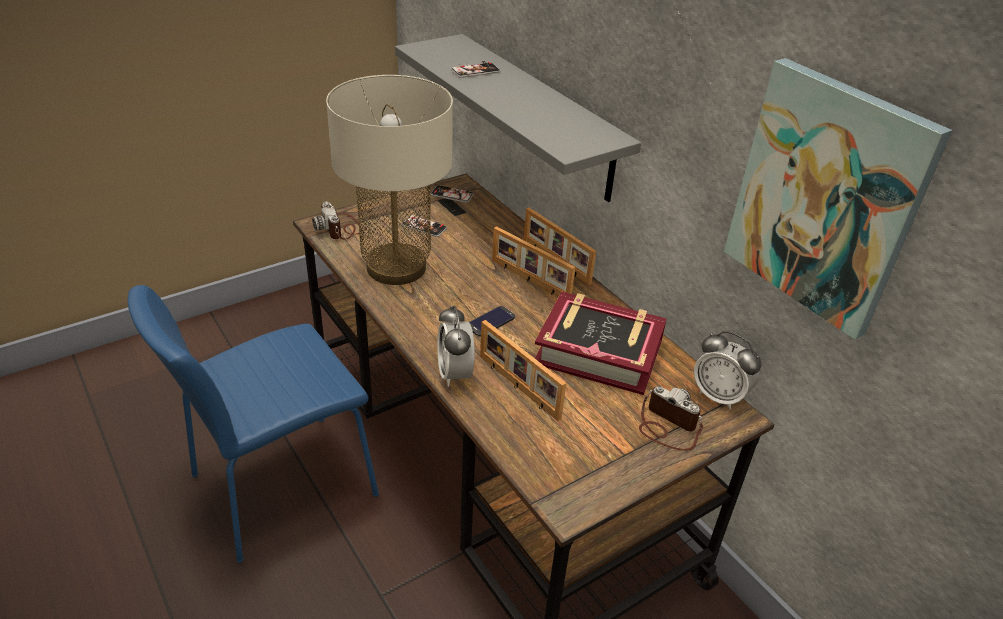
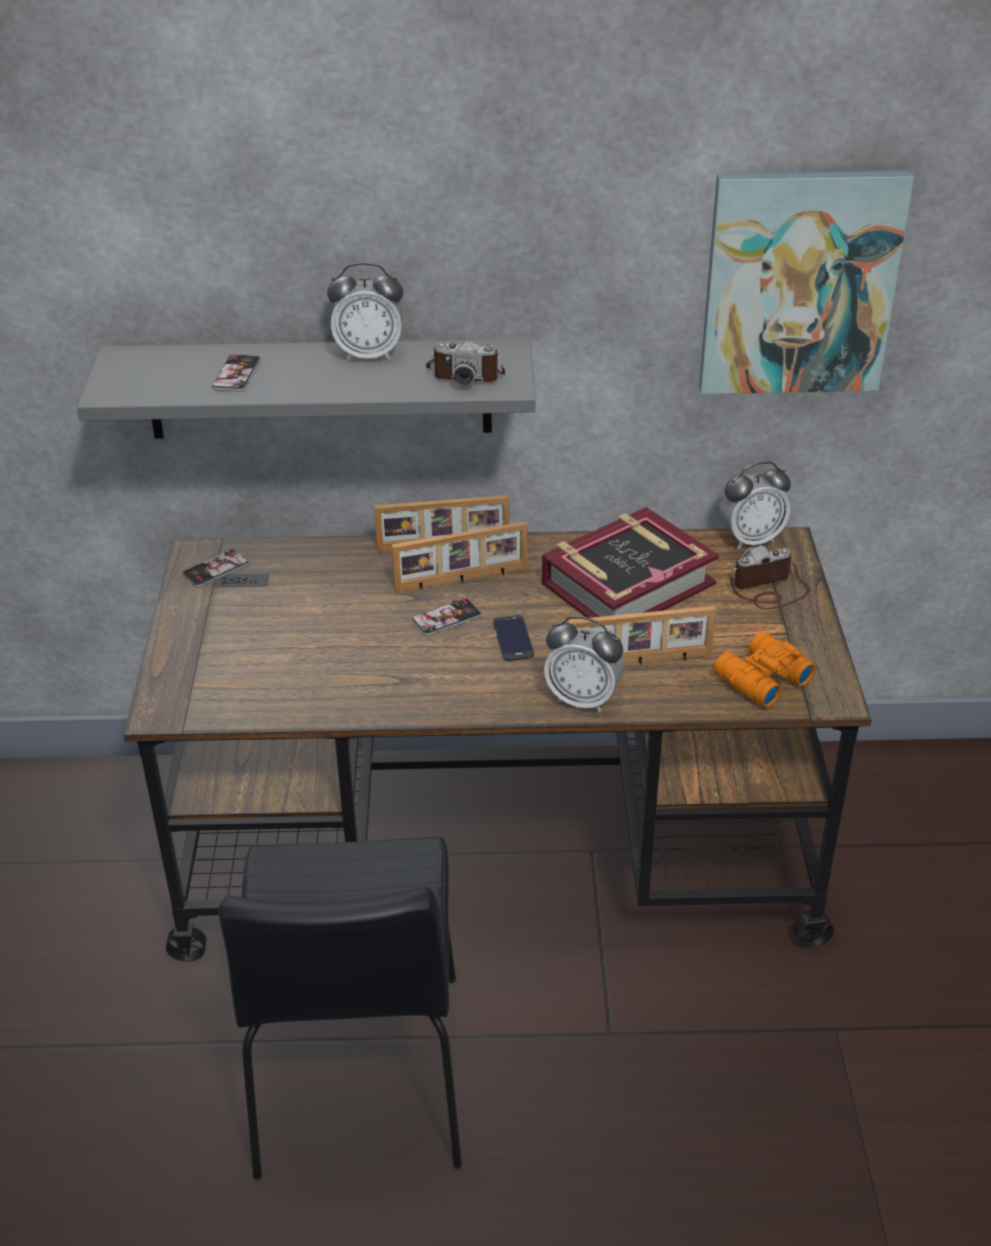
camera: 55 degrees left, 0 degrees up
blue chair [128,285,379,563] -> black chair [219,836,462,1180]
camera [312,201,362,240] -> camera moved to [426,341,505,385]
table lamp [326,75,453,285] -> none
phone [402,214,447,237] -> phone moved to [412,598,482,636]
none -> alarm clock [327,263,403,361]
none -> orange binoculars [714,632,816,708]

